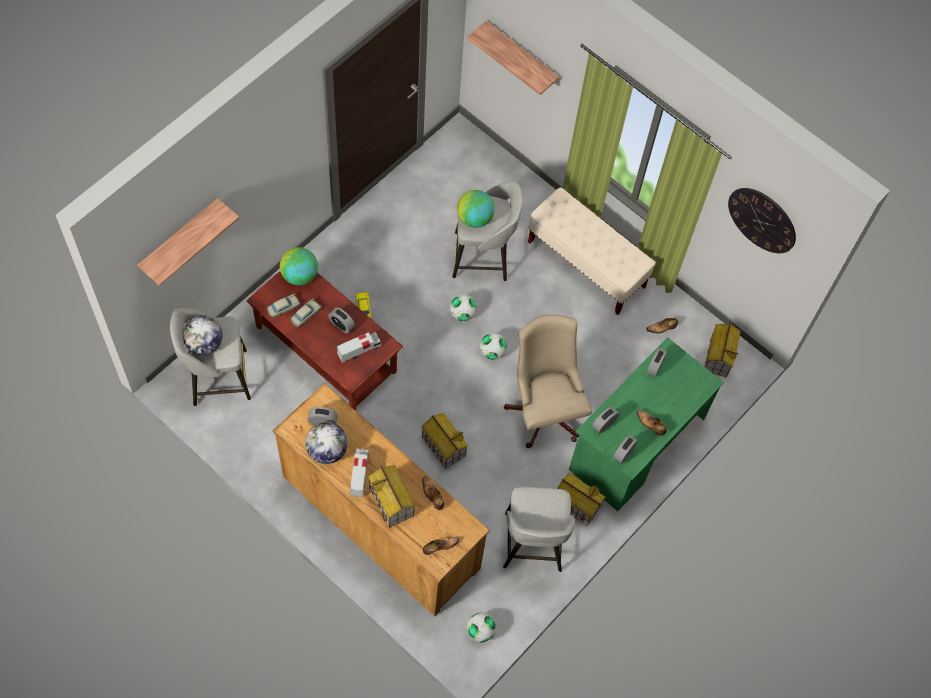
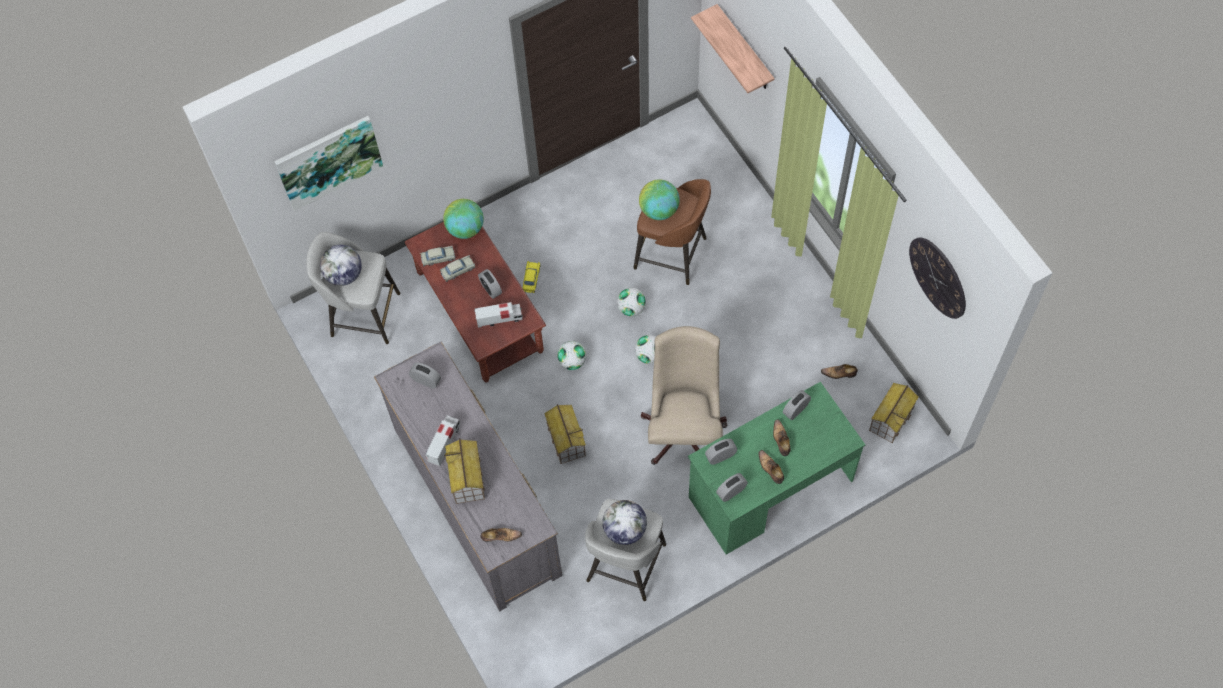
camera: 25 degrees right, 0 degrees up
shelf [137,198,239,286] -> picture [274,116,383,211]
brown dresser [273,383,490,617] -> grey dresser [374,342,562,611]
globe [305,422,348,464] -> globe moved to [602,500,647,545]
shoe [422,476,444,510] -> shoe moved to [773,419,790,456]
grey stool [452,182,522,281] -> brown stool [633,179,711,285]
football [467,612,496,642] -> football moved to [557,341,586,370]
beige bench [528,187,656,315] -> none
toy house [557,473,605,526] -> none

